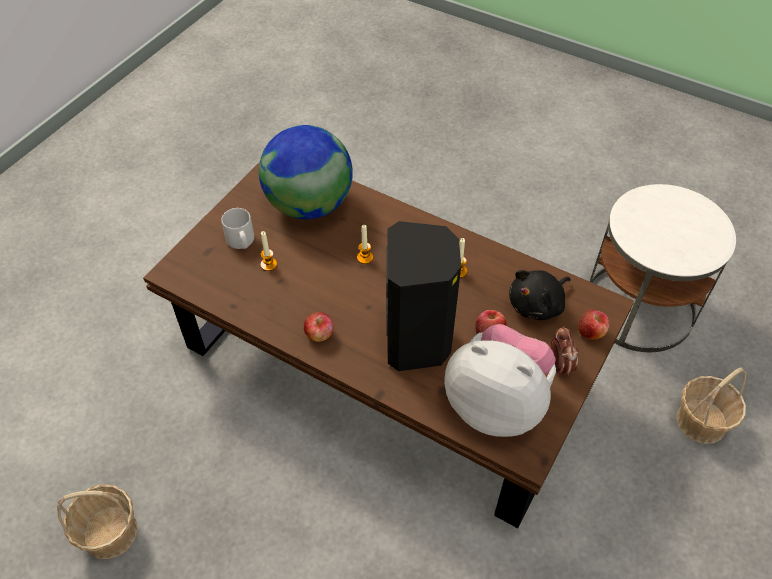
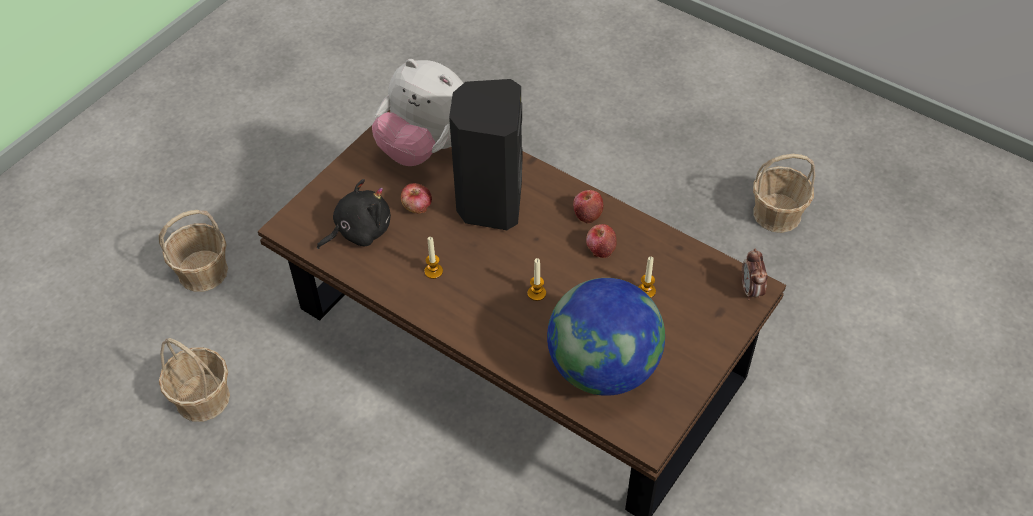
camera: 175 degrees left, 0 degrees up
grey mug [221,208,254,249] -> none
alarm clock [551,326,578,375] -> alarm clock moved to [742,249,768,300]
apple [578,310,609,340] -> apple moved to [586,224,617,258]
white side table [590,184,736,352] -> basket [159,338,230,422]

